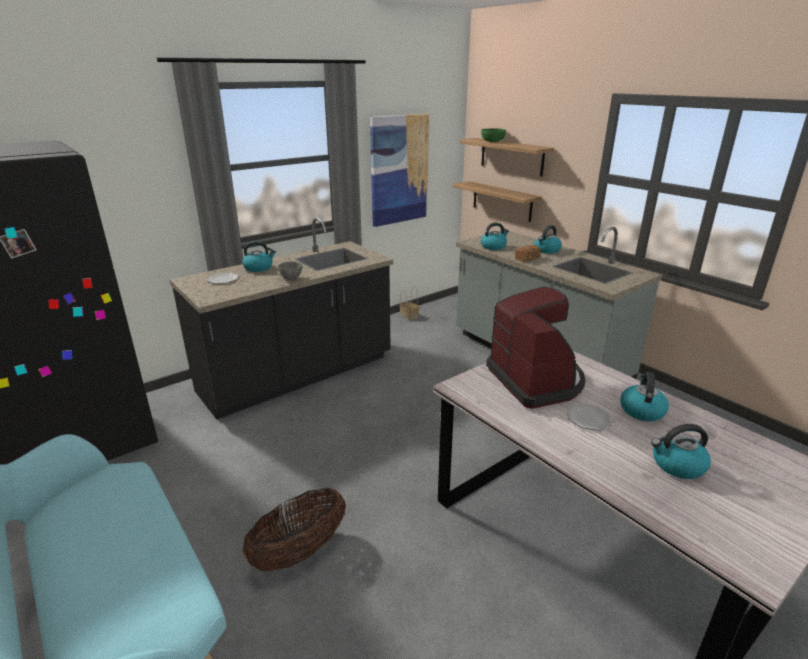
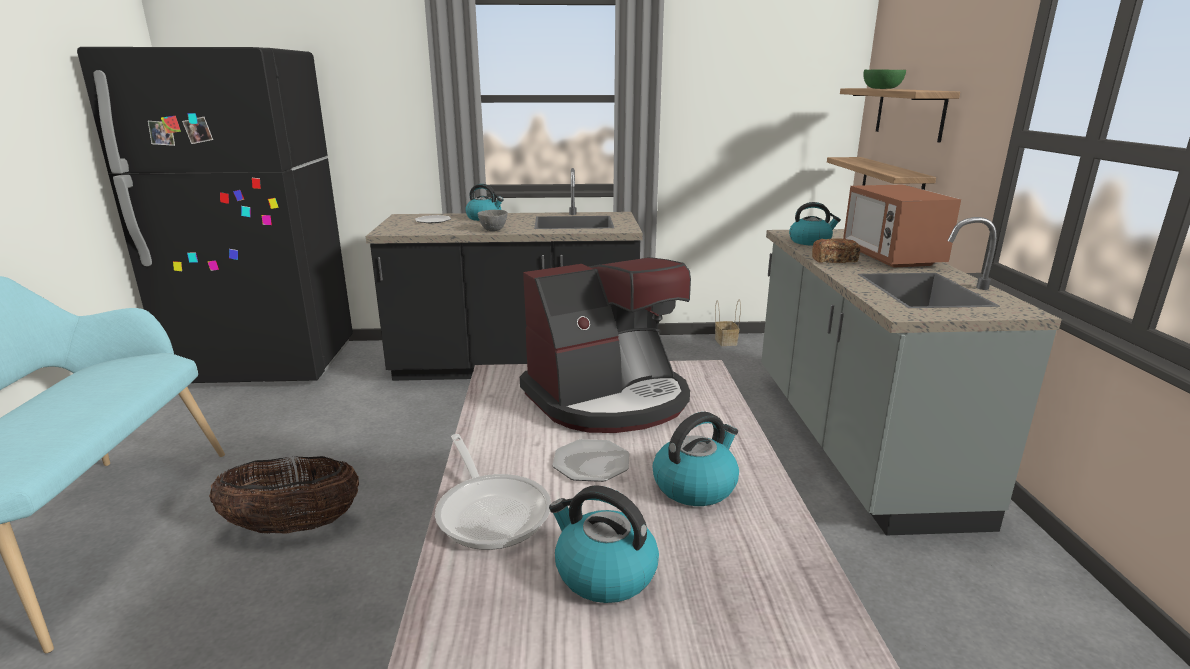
camera: 35 degrees right, 5 degrees down
picture [370,114,429,227] -> none
coffee machine [486,287,585,409] -> coffee machine turned 45 degrees clockwise [520,257,691,433]
kettle [534,225,562,254] -> microwave [843,184,961,268]
none -> frying pan [435,434,551,550]

